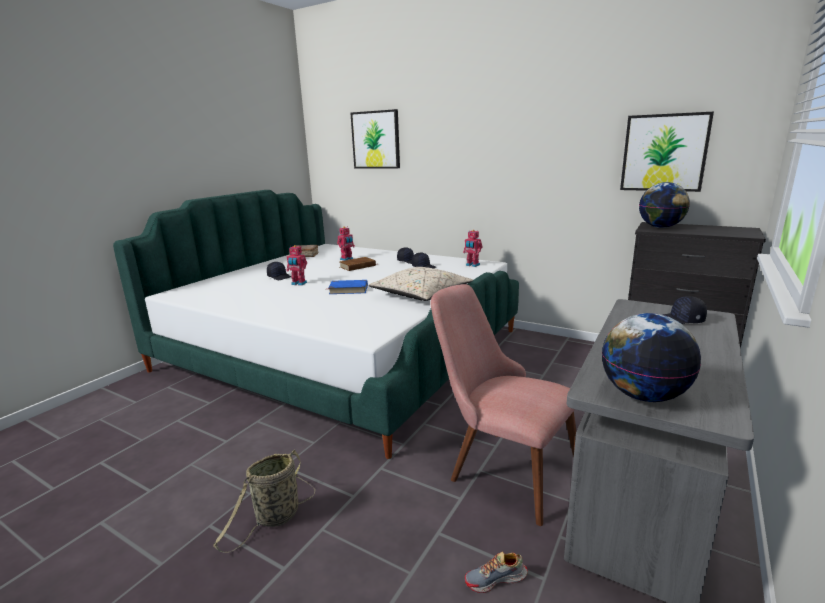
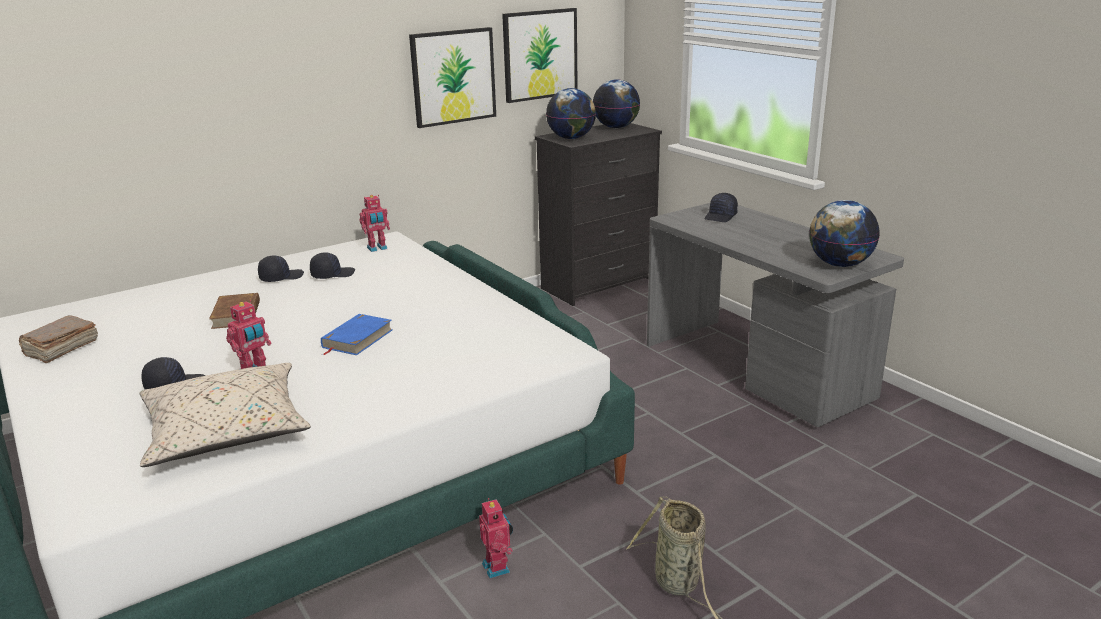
camera: 65 degrees left, 5 degrees up
toy robot [337,227,355,261] -> toy robot moved to [479,498,513,579]
picture [350,109,400,168] -> picture moved to [409,27,496,128]
beige pillow [368,267,473,301] -> beige pillow moved to [139,363,311,467]
pink chair [430,284,576,526] -> none
shoe [465,552,528,593] -> none
none -> globe [593,79,640,128]

